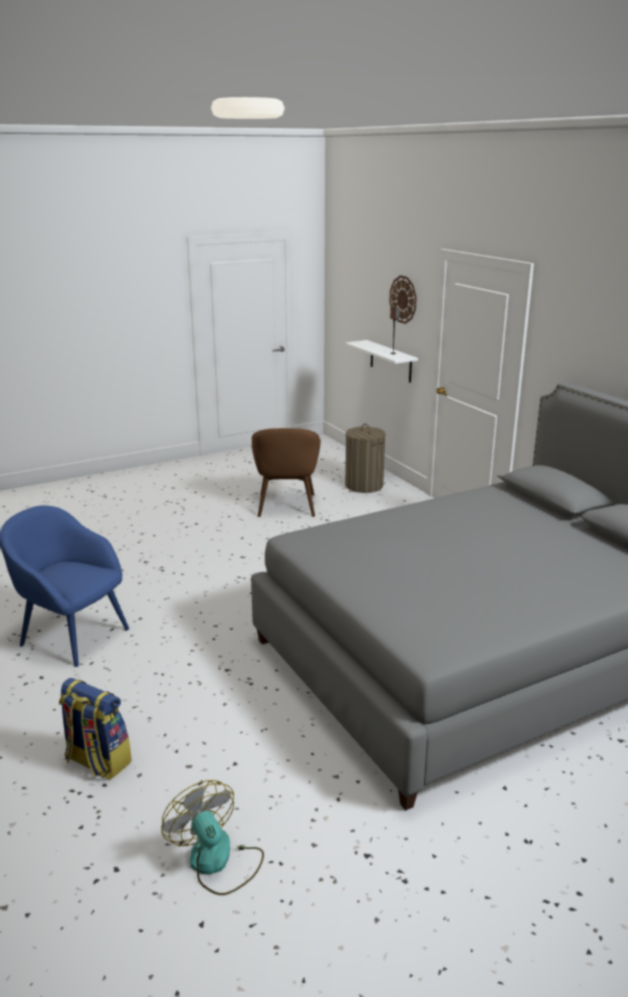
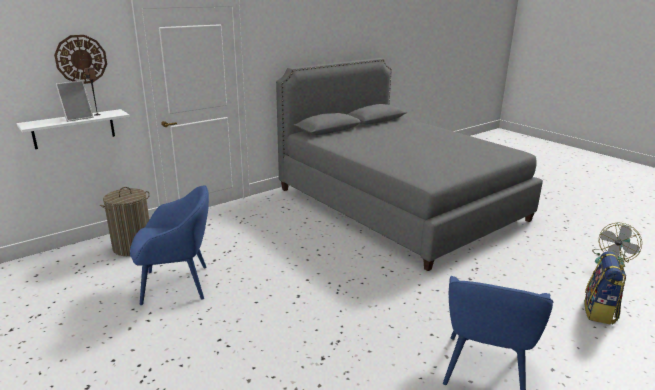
camera: 100 degrees left, 0 degrees up
brown armchair [252,428,321,517] -> blue armchair [130,185,209,305]
none -> picture frame [56,81,94,122]

